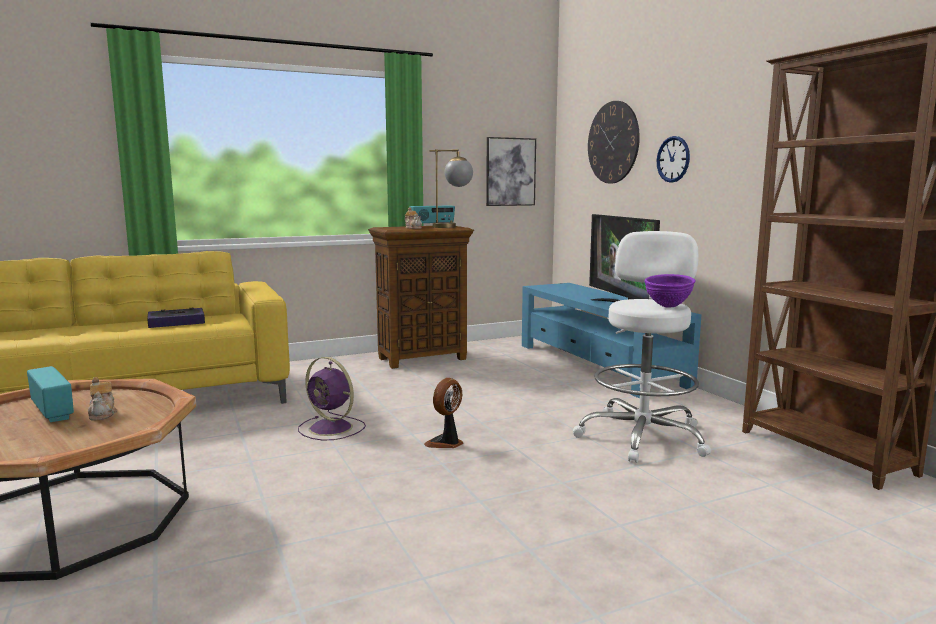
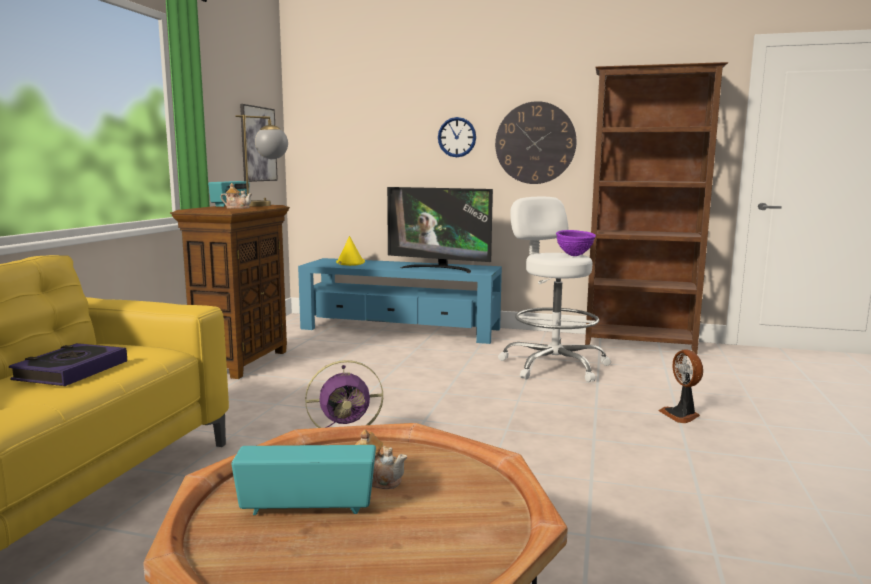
camera: 50 degrees left, 0 degrees up
fan [424,378,463,448] -> fan moved to [658,349,703,423]
wall clock [588,101,640,183] -> wall clock moved to [495,101,577,184]
none -> yellow hat [336,236,365,266]

